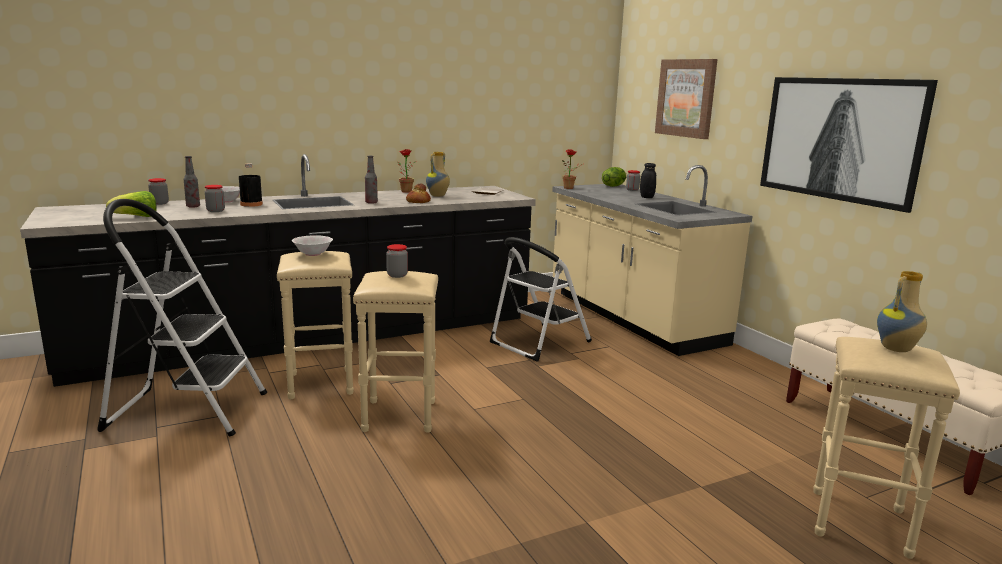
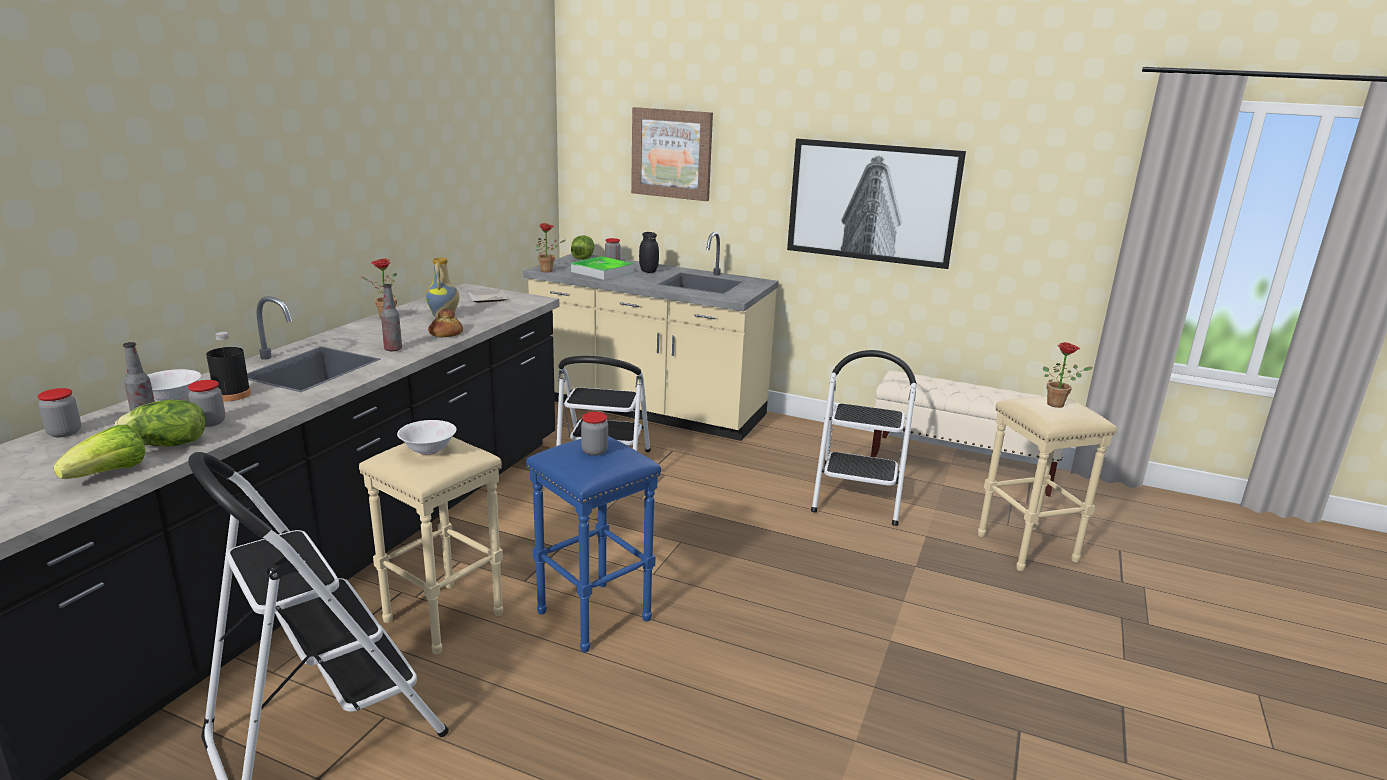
camera: 40 degrees left, 5 degrees up
beige stool [353,271,438,433] -> blue stool [526,436,661,653]
vase [877,271,927,352] -> potted plant [1043,342,1093,408]
none -> lettuce [115,399,206,447]
none -> tray [571,256,634,280]
none -> step ladder [811,350,916,526]

